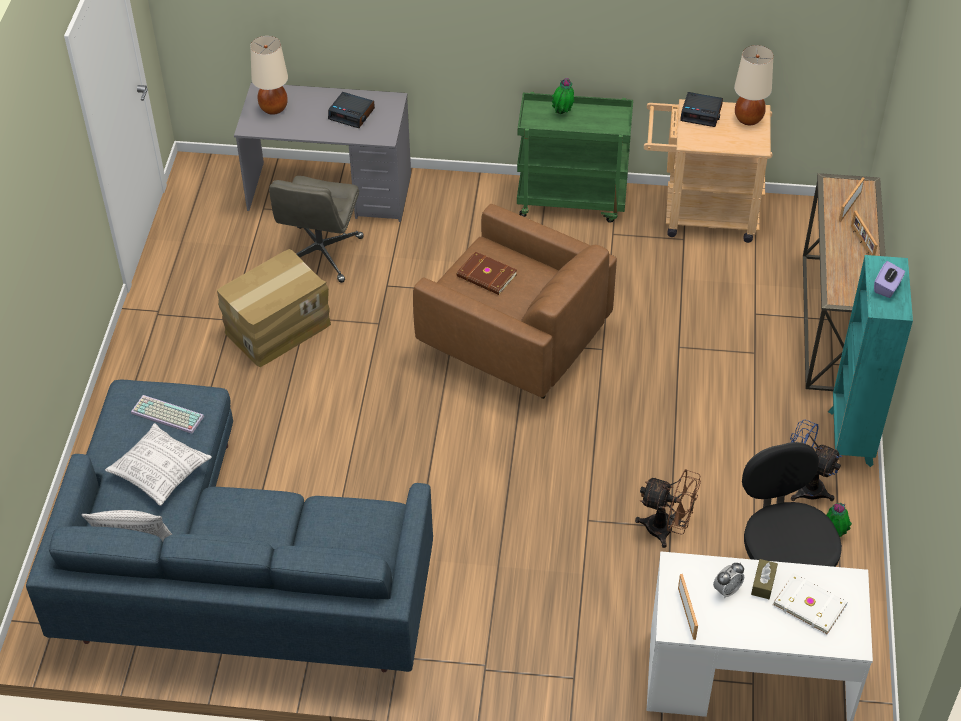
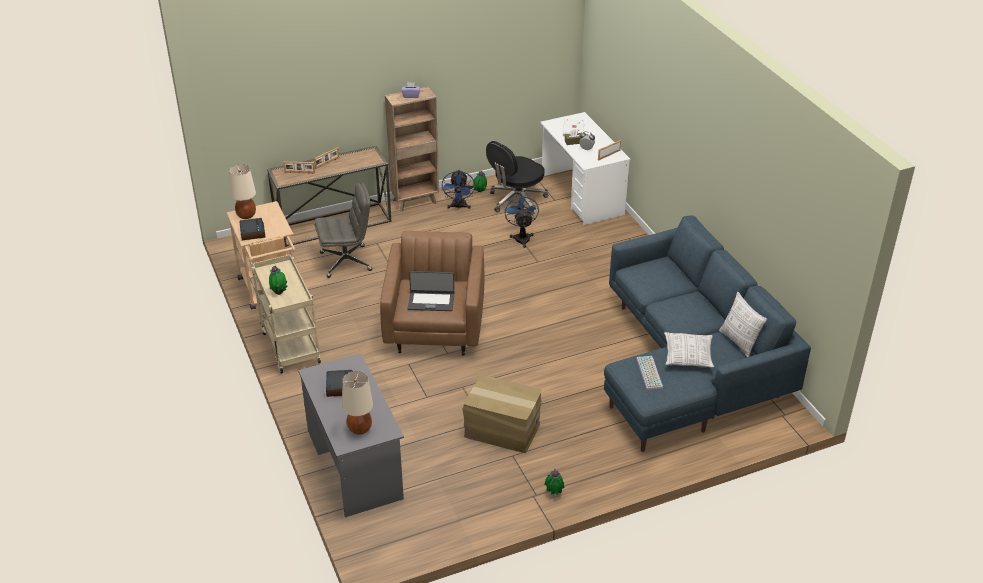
camera: 120 degrees left, 10 degrees down
grey office chair [269,176,364,283] -> grey office chair moved to [314,183,372,278]
brown book [456,252,517,295] -> laptop [408,271,454,311]
green cart [517,92,633,223] -> beige cart [252,255,321,374]
brown fan [635,469,701,548] -> blue fan [504,194,539,248]
turquoise bookcase [828,255,913,467] -> brown bookcase [385,87,439,212]
none -> potted plant [544,469,565,495]

